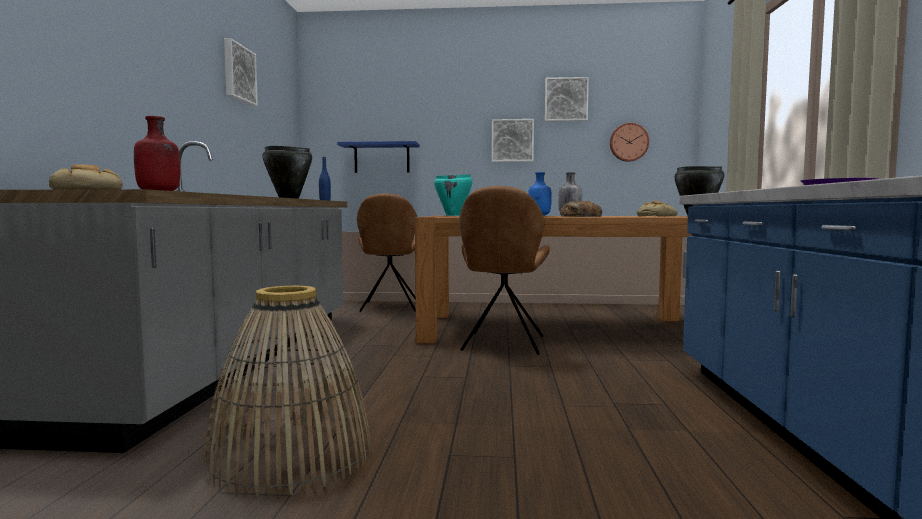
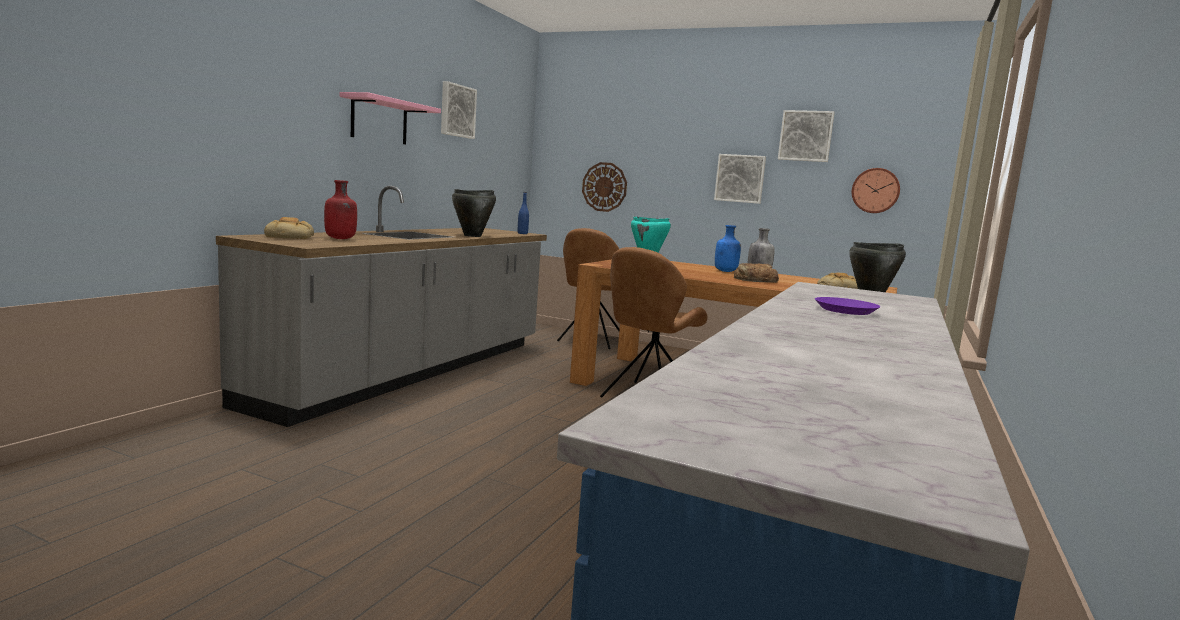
camera: 20 degrees right, 5 degrees up
basket [204,285,371,497] -> none
blue shelf [337,141,420,173] -> wall clock [582,162,627,212]
none -> pink shelf [340,92,441,144]

